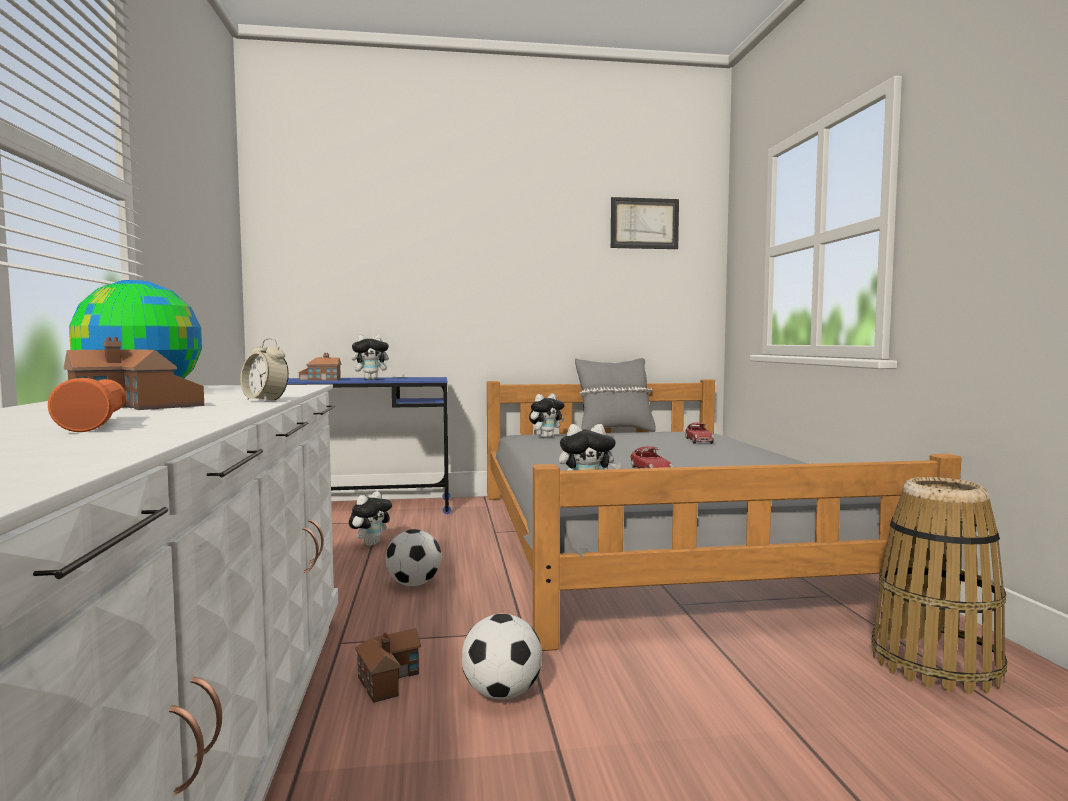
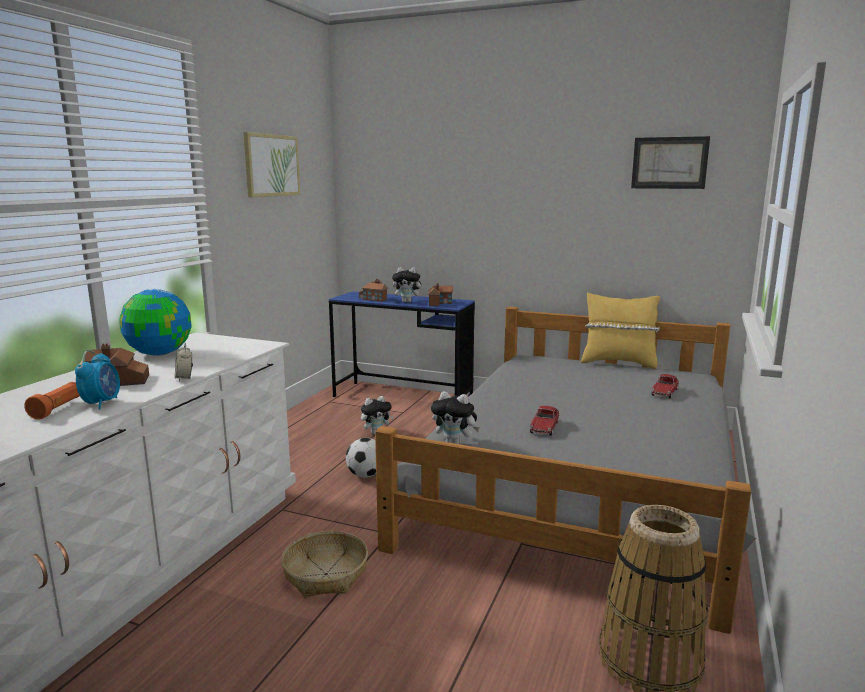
camera: 30 degrees right, 10 degrees up
toy house [355,628,421,703] -> toy house moved to [428,283,453,307]
football [462,614,542,700] -> basket [281,531,368,598]
plush toy [529,394,565,438] -> none
grey pillow [575,358,656,432] -> yellow pillow [581,292,660,369]
none -> alarm clock [75,350,120,410]
none -> picture [243,132,300,197]

